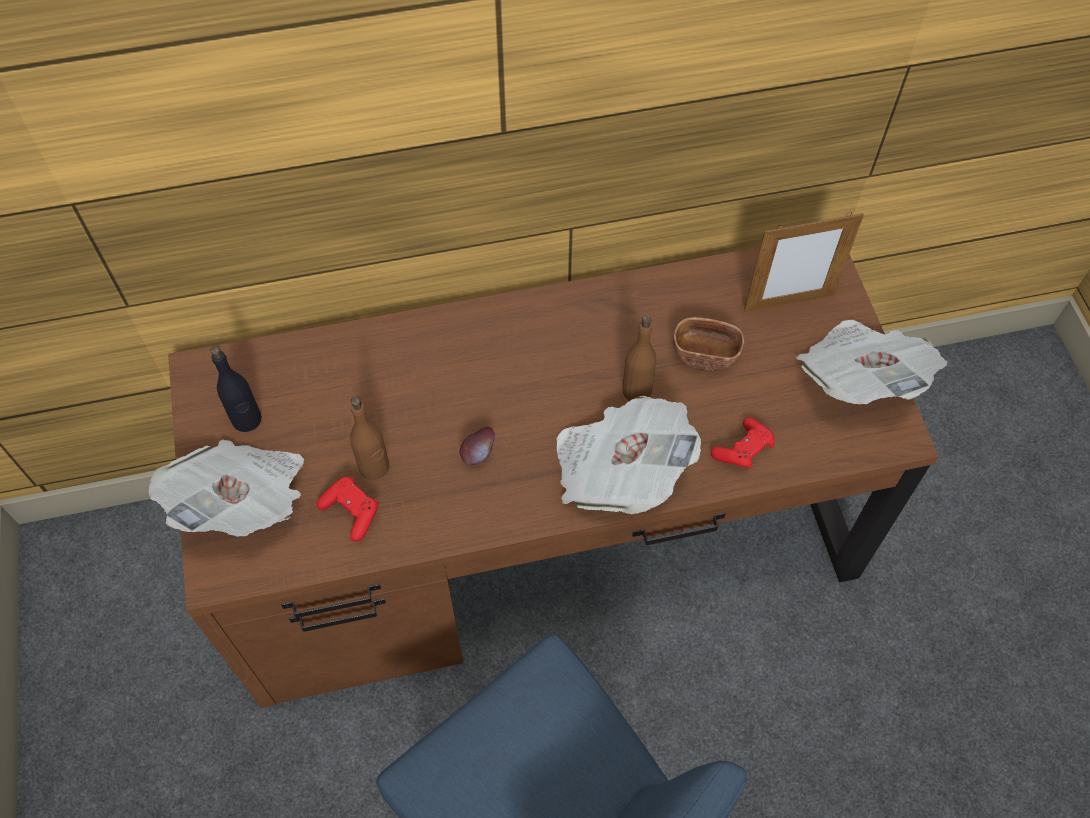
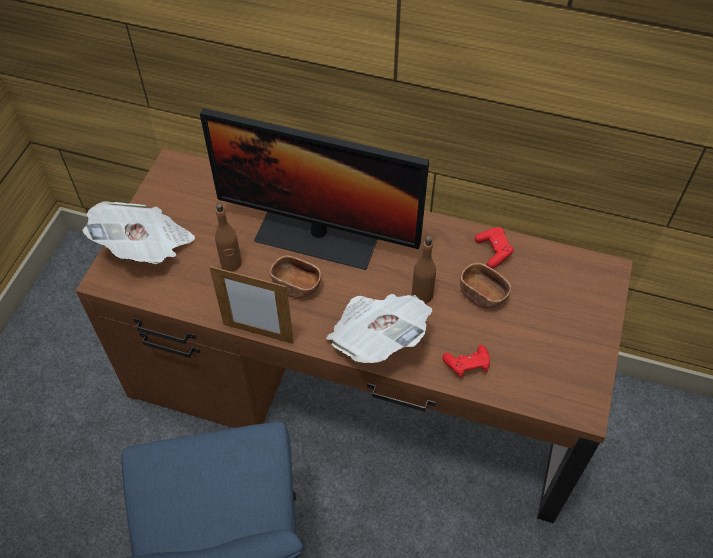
camera: 30 degrees right, 5 degrees down
black bottle [210,346,262,432] -> none
red game controller [316,477,379,542] -> red game controller moved to [475,227,514,268]
apple [459,427,495,465] -> brown bowl [270,256,321,299]
picture frame [744,212,864,312] -> picture frame moved to [209,266,294,344]
newspaper [796,319,947,404] -> none
none -> monitor [200,108,429,270]

